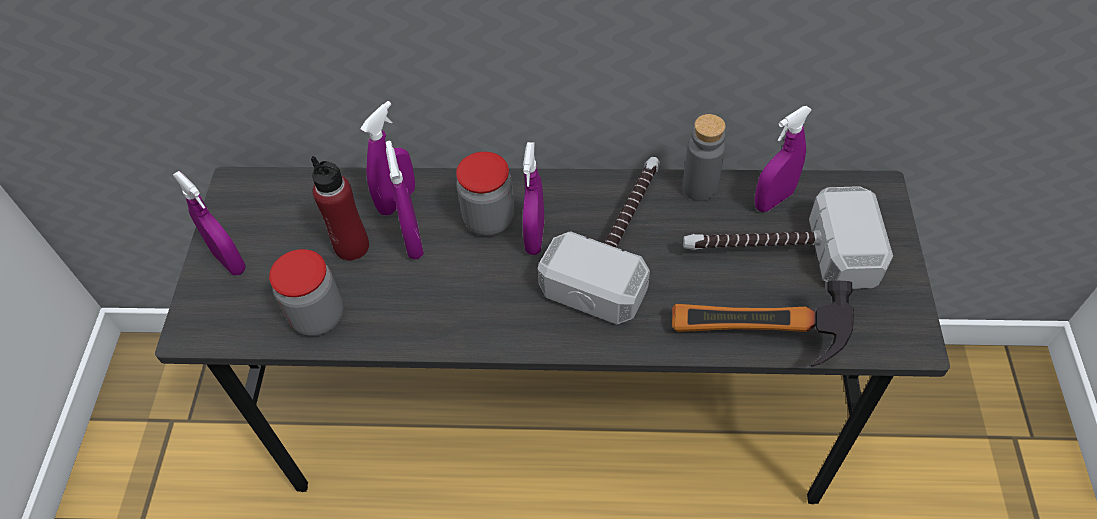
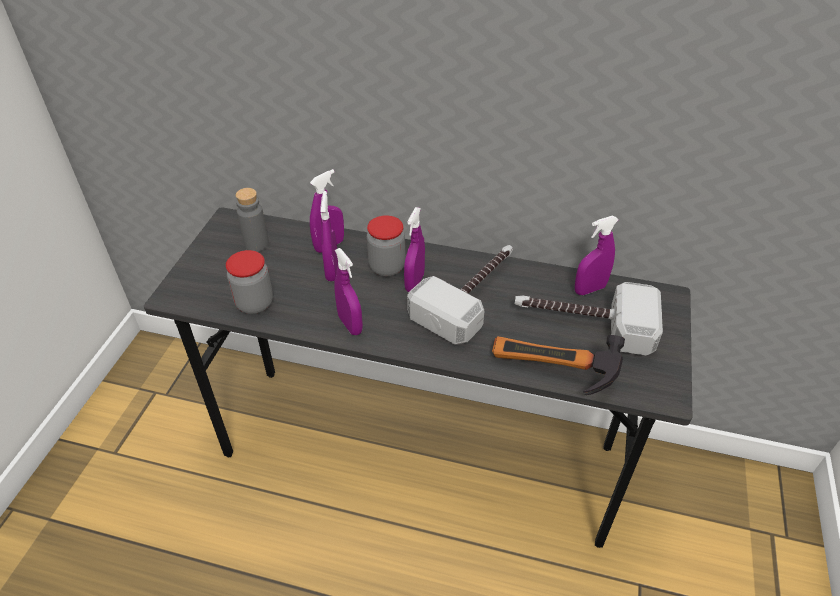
camera: 10 degrees right, 10 degrees down
purple spray bottle [173,171,246,275] -> purple spray bottle moved to [334,248,363,335]
red bottle [311,156,369,261] -> none
grey bottle [682,114,726,201] -> grey bottle moved to [236,188,269,252]

